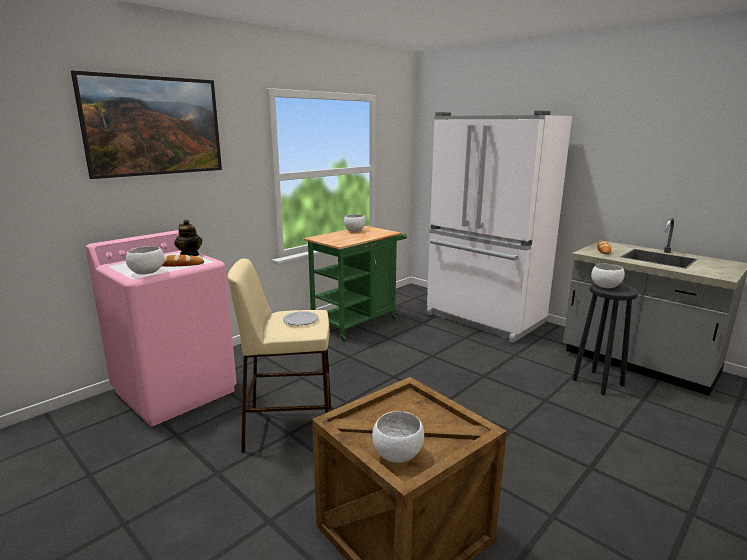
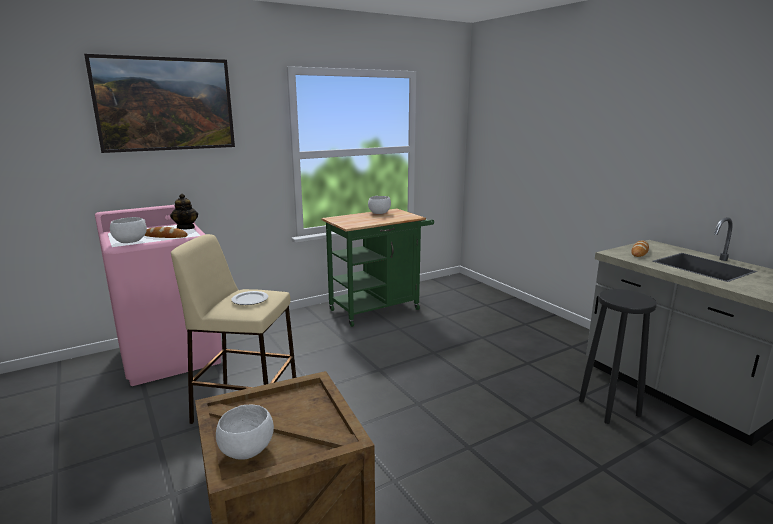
camera: 15 degrees right, 0 degrees up
white fridge [426,111,572,343] -> none
white bowl [591,263,625,288] -> none

